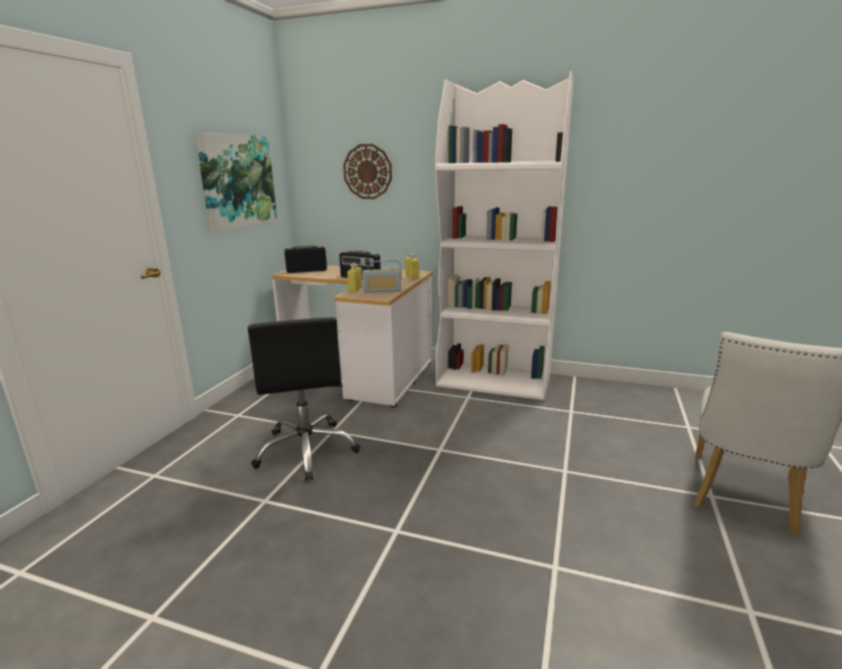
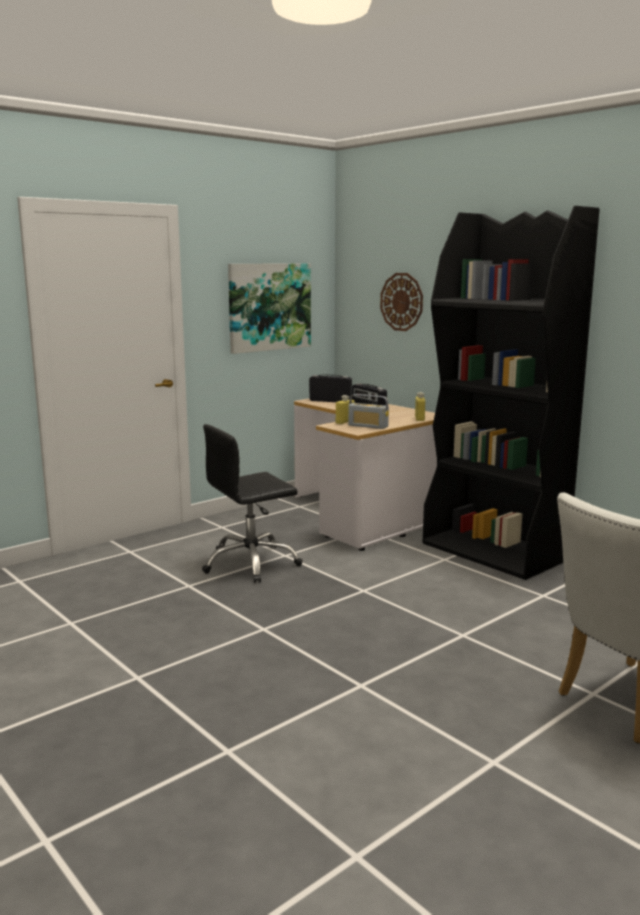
camera: 30 degrees right, 5 degrees down
black office chair [248,317,361,481] -> black office chair turned 45 degrees clockwise [202,424,303,583]
white bookcase [435,71,574,400] -> black bookcase [423,206,600,580]

